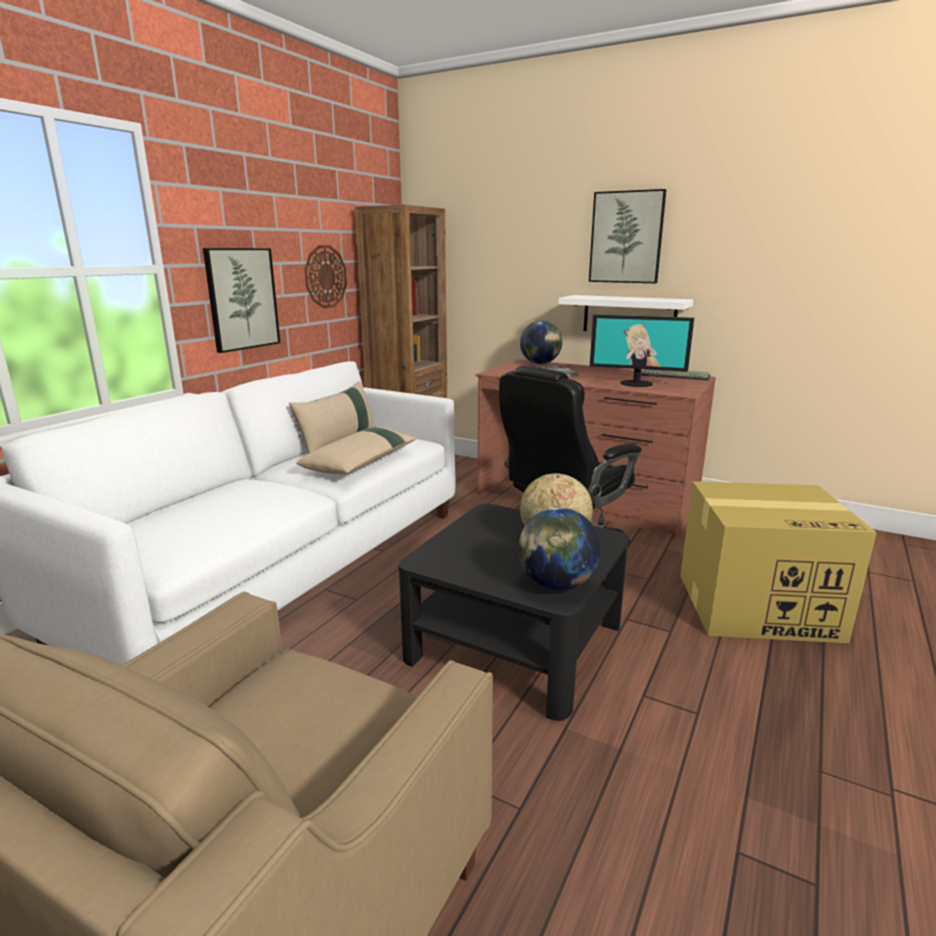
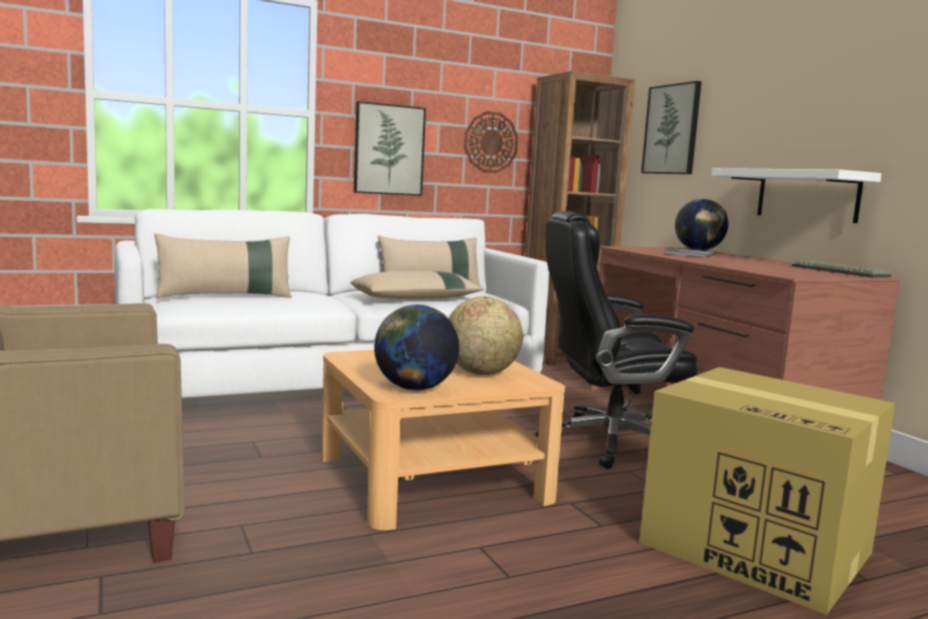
camera: 35 degrees right, 10 degrees down
black coffee table [398,504,629,721] -> beige coffee table [321,350,565,530]
picture [589,189,667,283] -> picture moved to [641,81,702,174]
monitor [590,315,694,387] -> none
none -> beige pillow [154,233,292,298]

